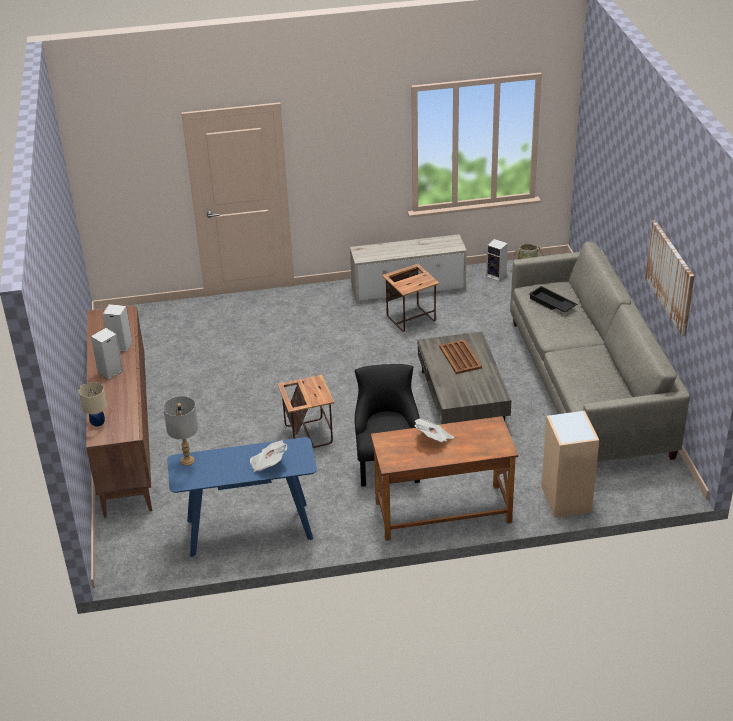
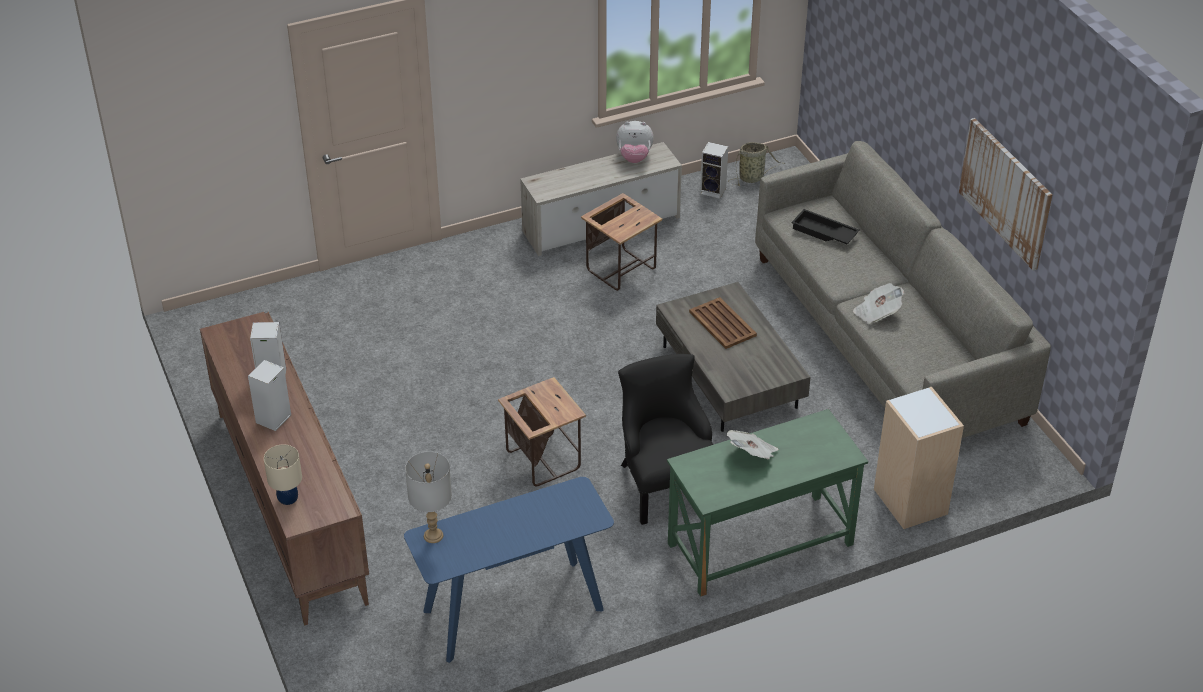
camera: 15 degrees left, 5 degrees up
newspaper [250,440,287,472] -> newspaper moved to [853,283,904,324]
brown desk [371,416,518,541] -> green desk [667,409,868,597]
none -> plush toy [616,121,654,163]

